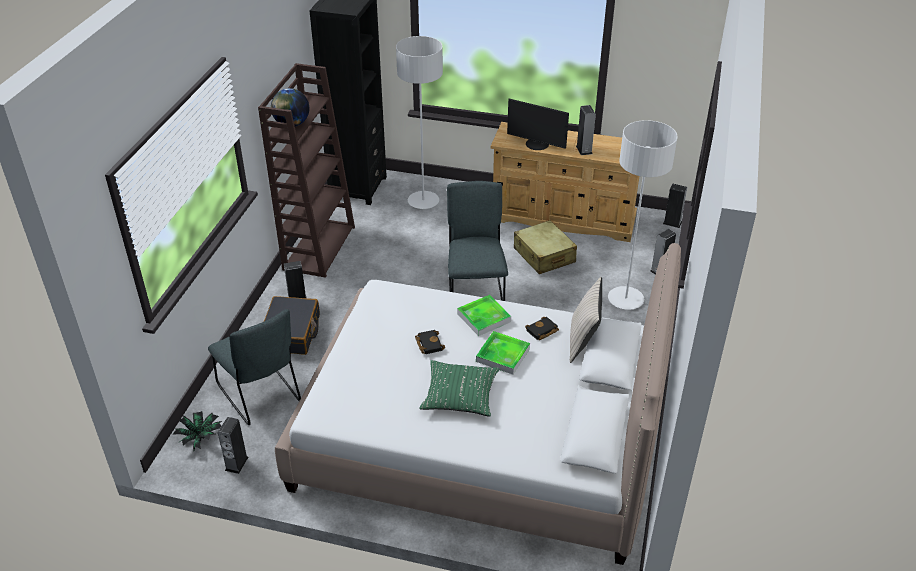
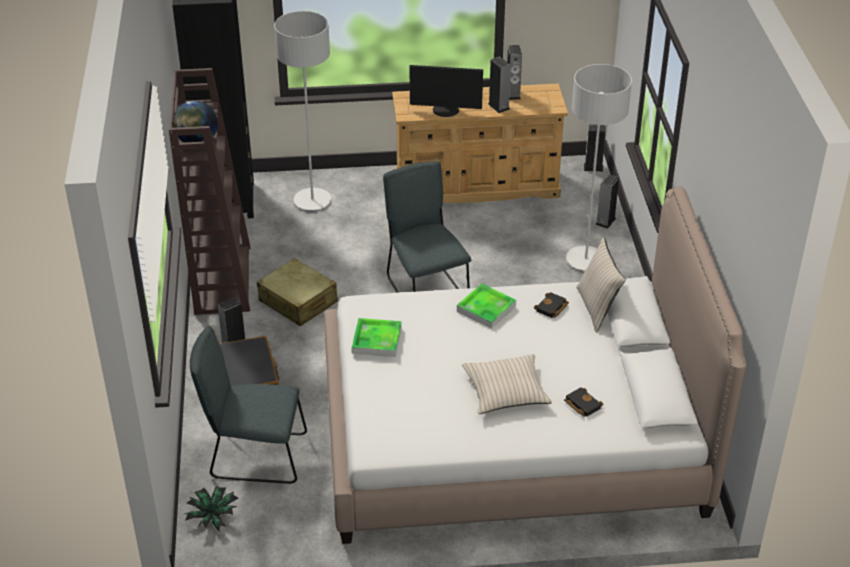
camera: 20 degrees left, 0 degrees up
grey chair [208,309,301,425] -> grey chair turned 150 degrees clockwise [190,326,307,484]
speaker [218,417,248,474] -> speaker moved to [507,45,522,100]
black book [415,330,445,354] -> black book moved to [564,387,603,417]
green pillow [419,360,499,417] -> beige pillow [462,354,552,414]
tray [476,331,530,375] -> tray moved to [352,318,402,357]
beige suitcase [514,220,577,274] -> beige suitcase moved to [257,258,338,326]

